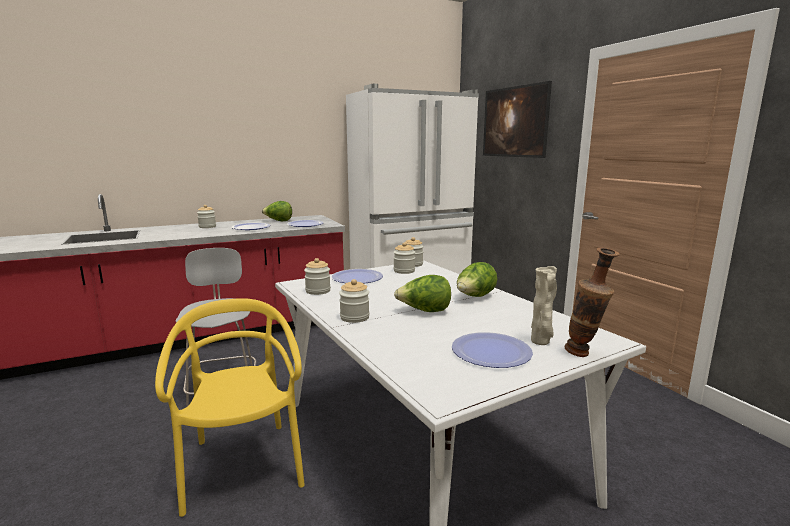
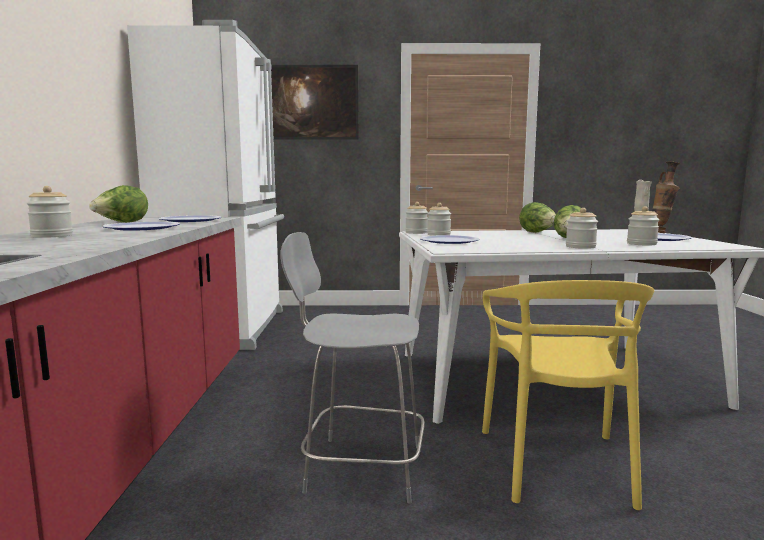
camera: 65 degrees left, 5 degrees down
yellow chair [155,298,305,517] -> yellow chair turned 90 degrees counterclockwise [482,280,654,510]
jar [304,258,331,295] -> jar moved to [627,206,660,245]

